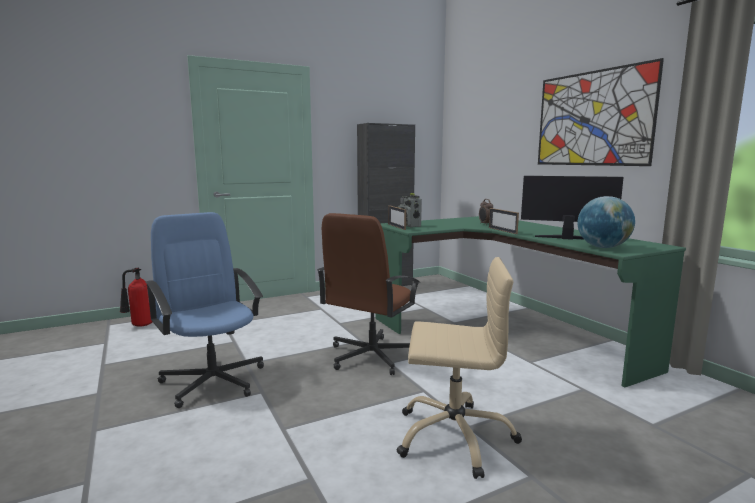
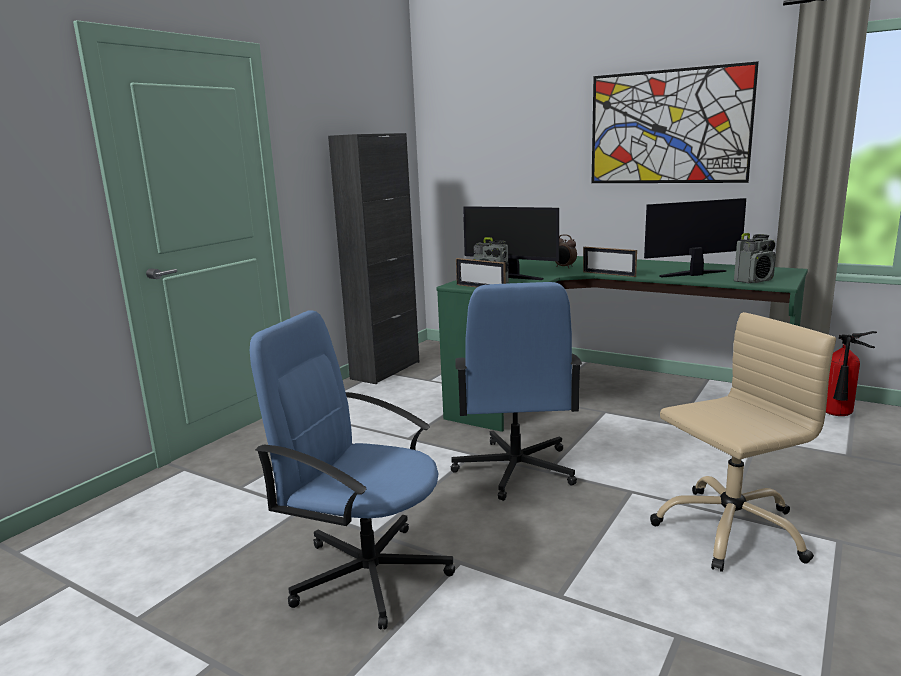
camera: 30 degrees left, 5 degrees up
fire extinguisher [120,268,152,327] -> fire extinguisher moved to [826,331,877,416]
brown office chair [317,213,420,375] -> blue office chair [451,282,582,501]
globe [578,196,635,248] -> radio [734,233,776,284]
none -> monitor [463,206,559,280]

